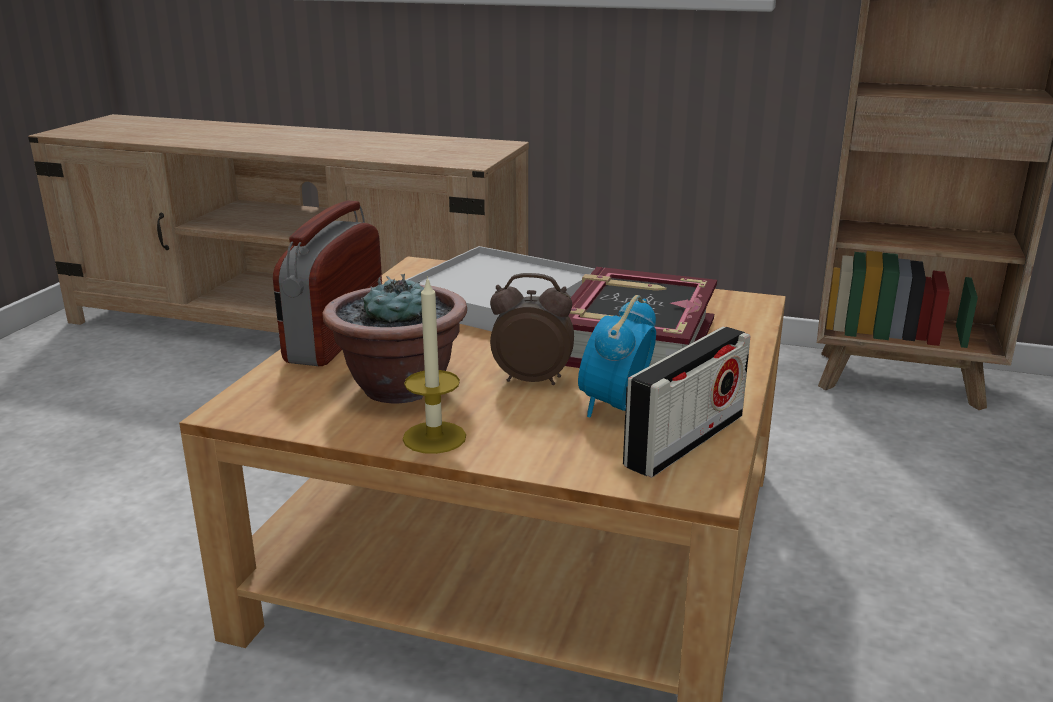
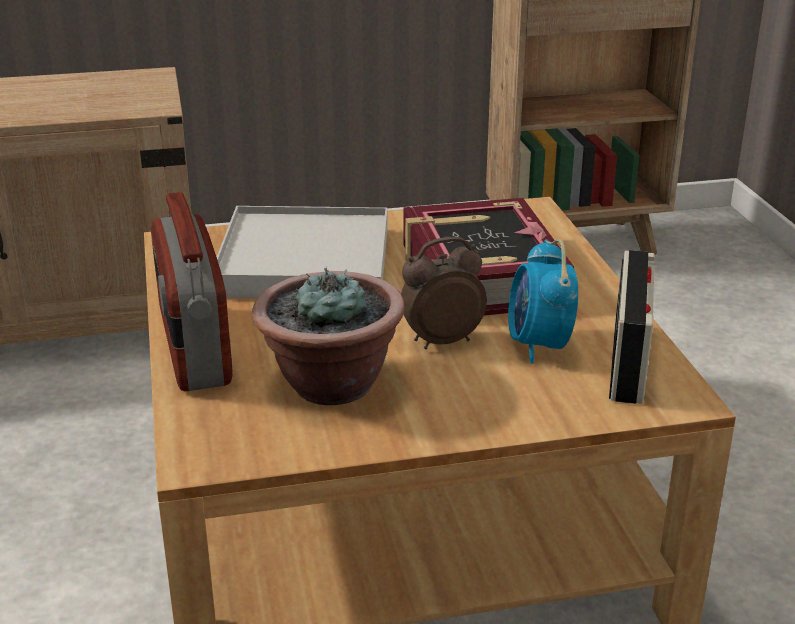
camera: 30 degrees left, 5 degrees up
candle [403,276,466,454] -> none

